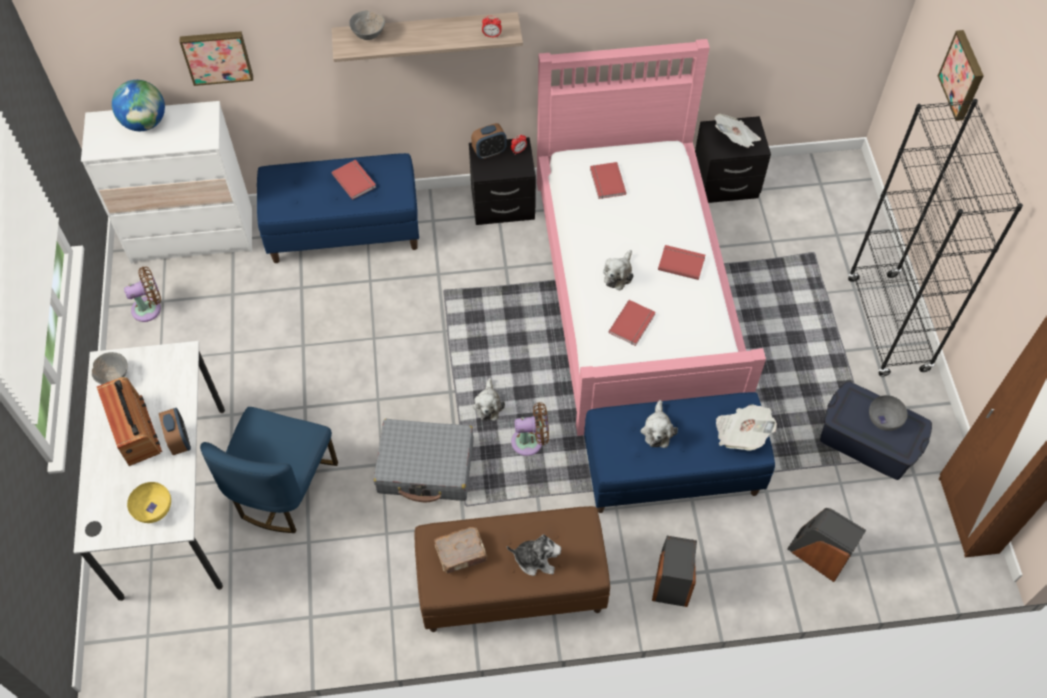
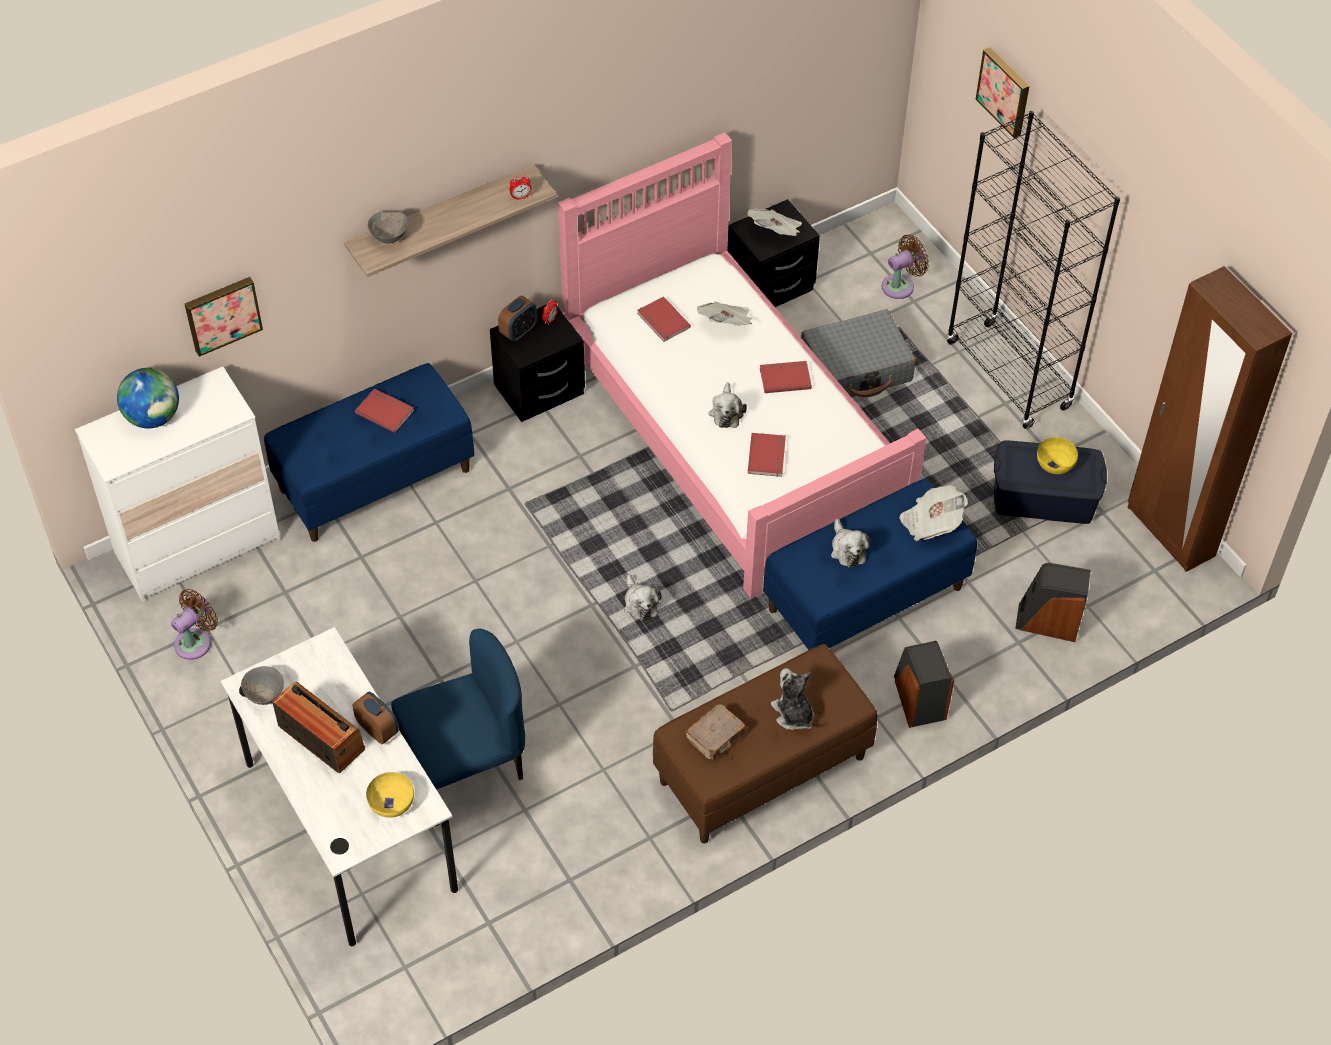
camera: 25 degrees left, 5 degrees down
blue chair [200,407,338,533] -> blue chair turned 105 degrees counterclockwise [391,629,525,826]
grey suitcase [374,419,474,502] -> grey suitcase moved to [801,309,915,397]
plush toy [507,534,561,576] -> plush toy turned 105 degrees counterclockwise [771,668,814,730]
brown fan [511,402,549,456] -> brown fan moved to [882,235,929,299]
grey bowl [869,395,908,431] -> yellow bowl [1037,437,1078,474]
none -> newspaper [697,301,752,326]

